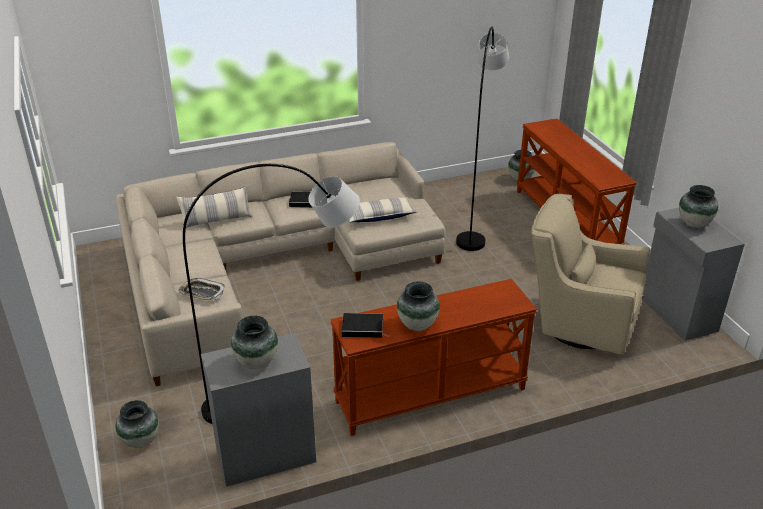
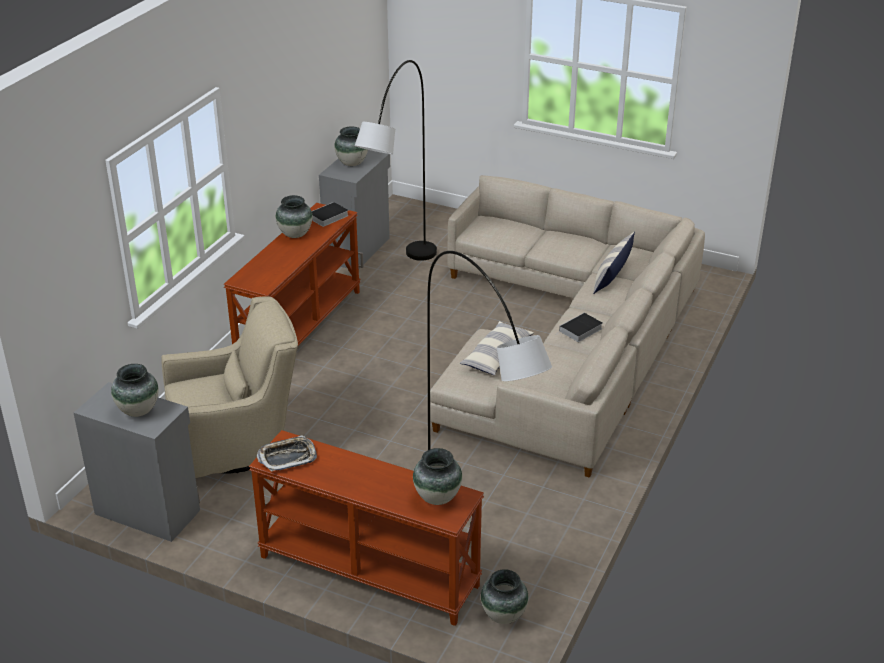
camera: 135 degrees right, 0 degrees up
vase [115,400,159,448] -> vase moved to [413,448,462,505]
tray [178,278,225,300] -> tray moved to [257,435,317,472]

